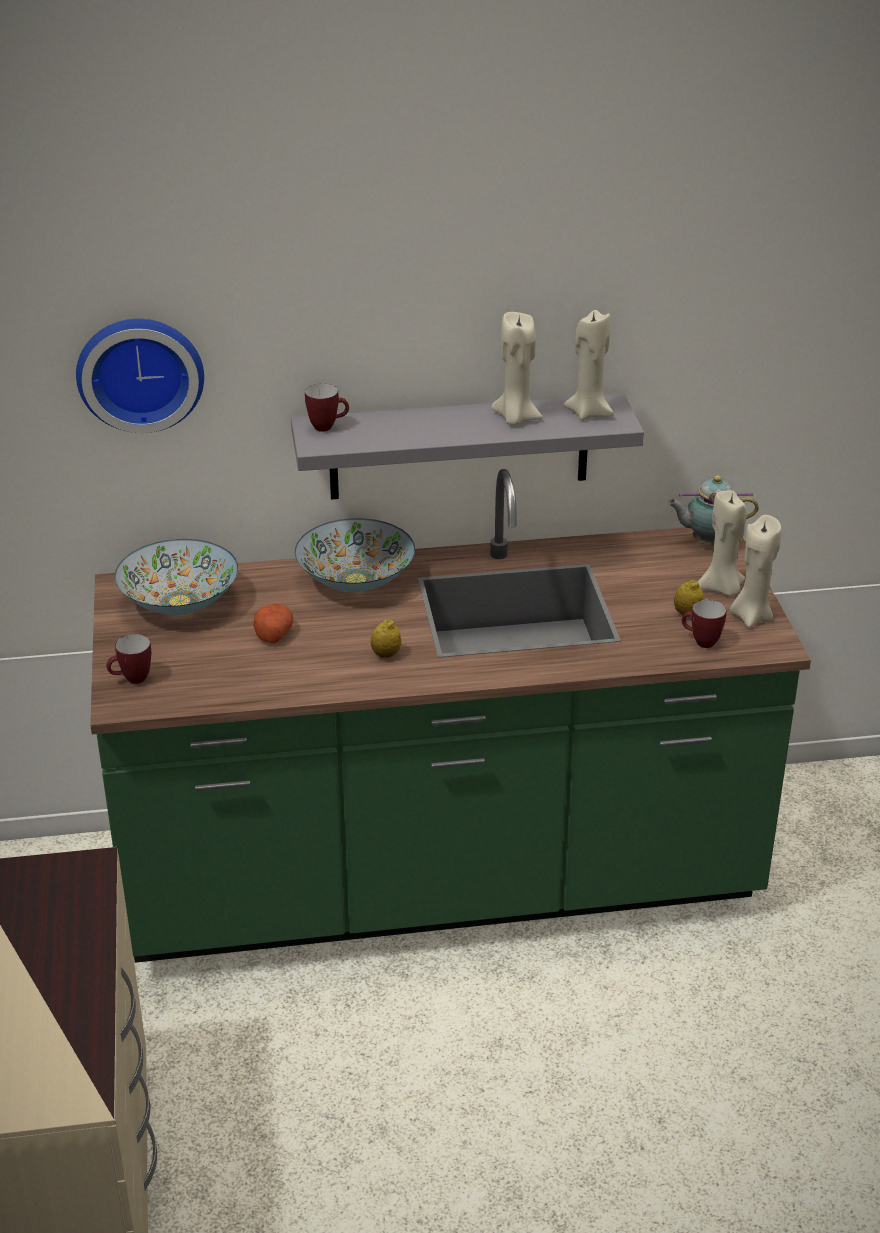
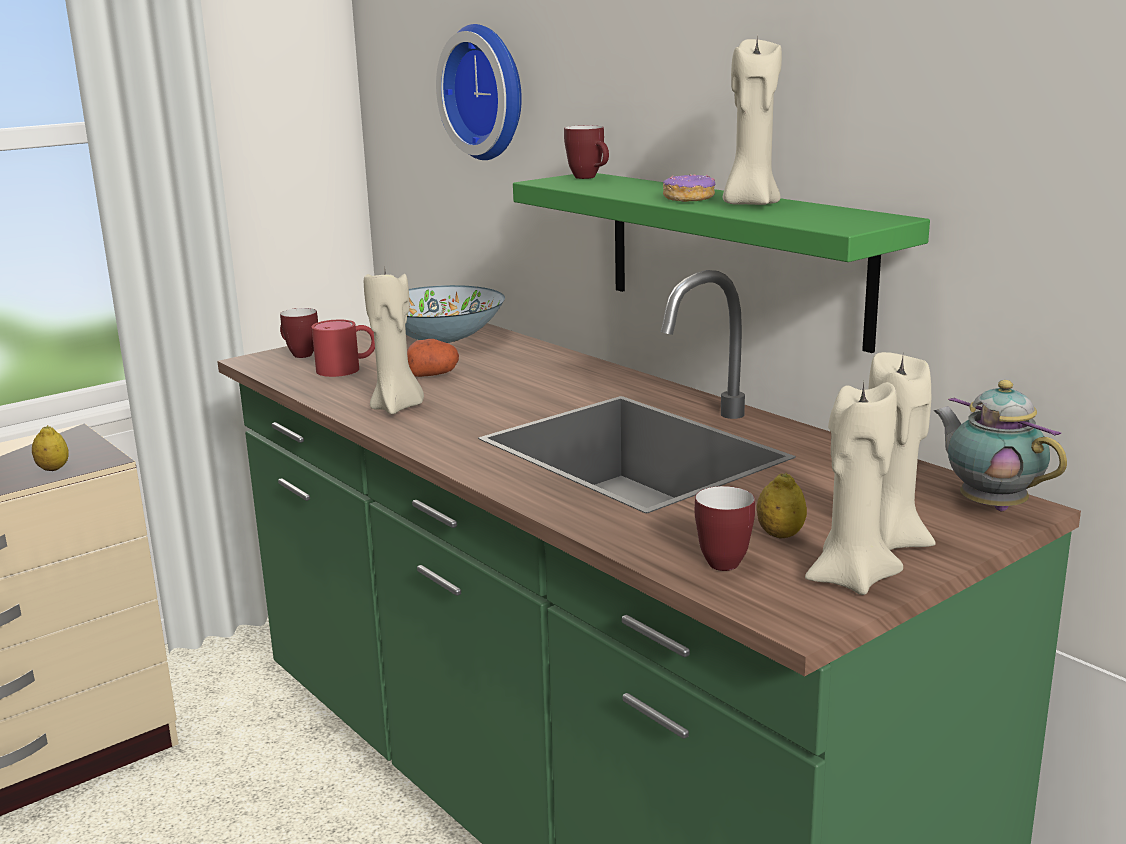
camera: 60 degrees right, 15 degrees down
grey shelf [291,394,644,500] -> green shelf [513,173,930,353]
bowl [295,518,415,592] -> none
lemon [371,619,401,658] -> lemon moved to [32,425,69,471]
beige candle [563,310,614,421] -> beige candle moved to [364,266,424,415]
none -> red mug [312,320,375,377]
none -> donut [663,174,715,202]

